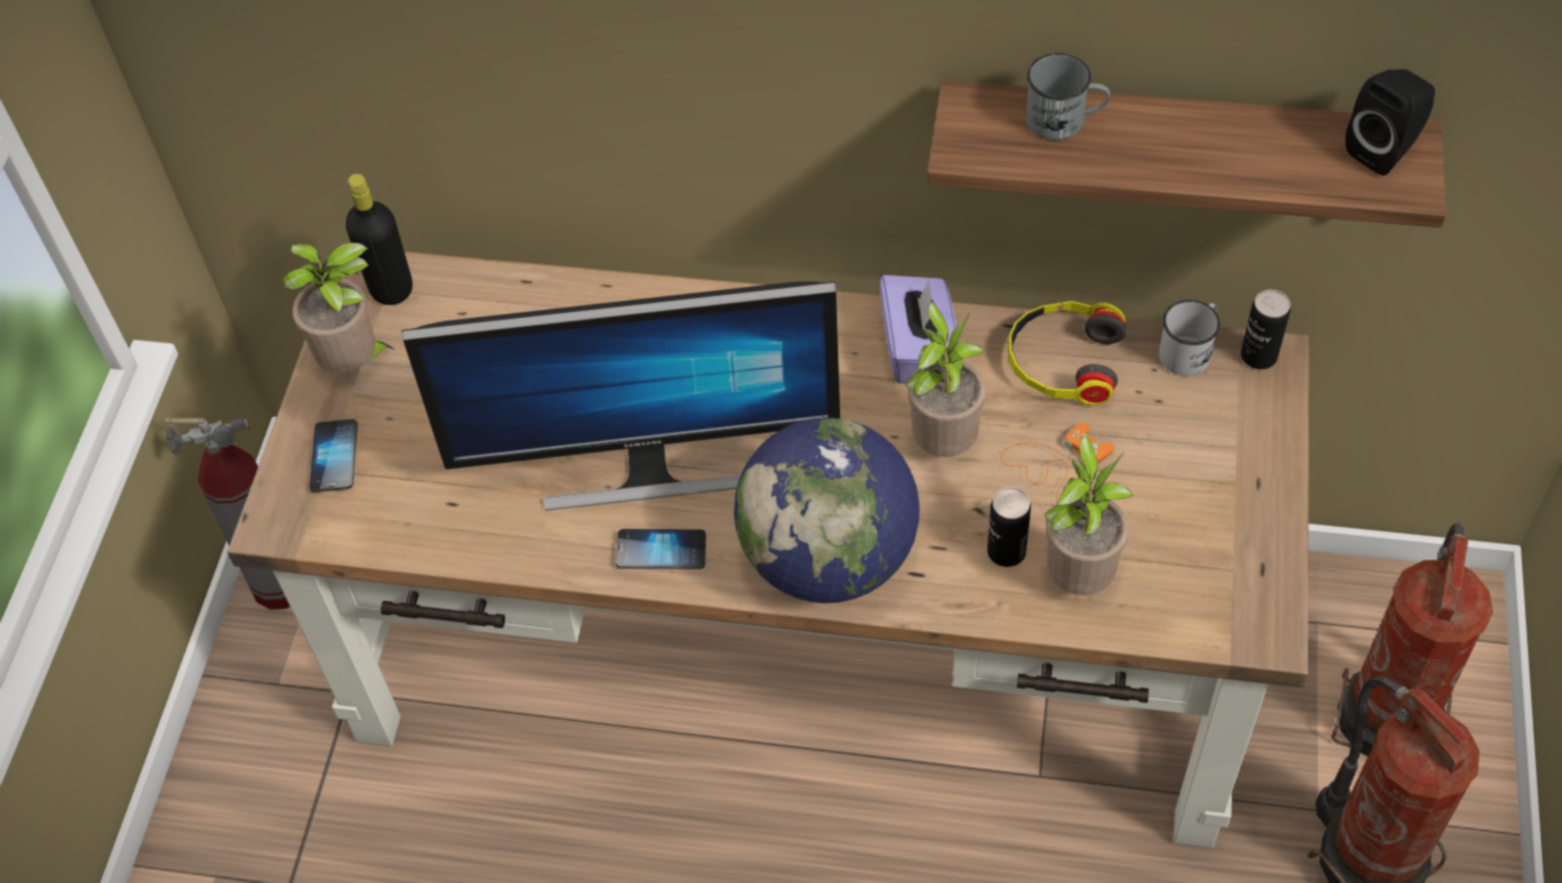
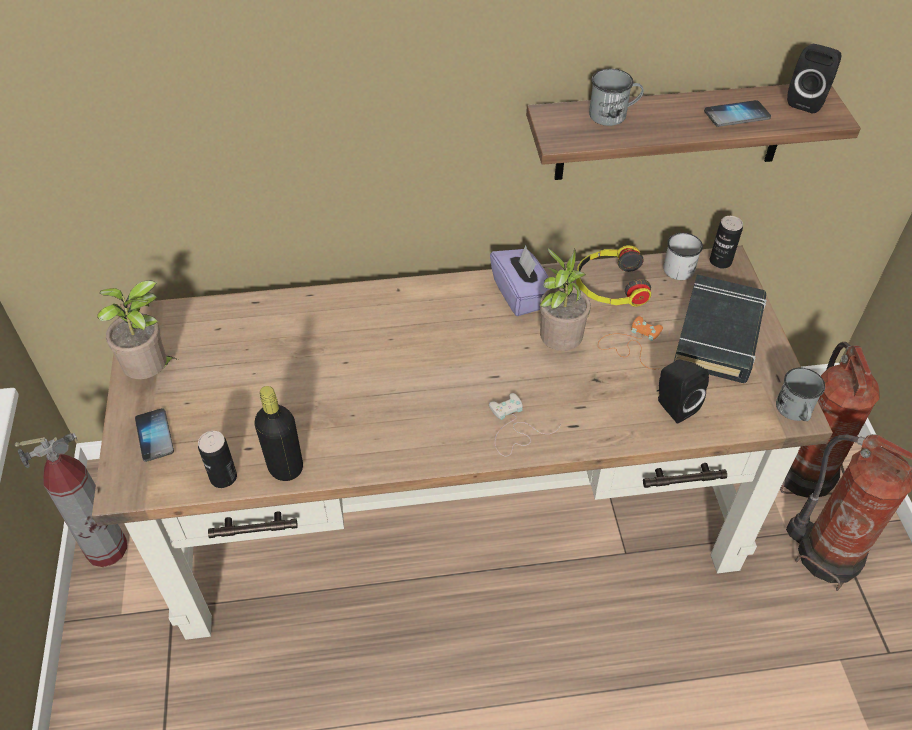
camera: 20 degrees left, 5 degrees down
black bottle [346,174,413,305] -> black bottle moved to [255,386,303,481]
monitor [402,281,840,511] -> none
phone [616,529,706,569] -> phone moved to [704,100,771,127]
globe [734,417,919,603] -> white game controller [489,393,561,456]
can [987,487,1031,567] -> can moved to [198,431,237,488]
potted plant [1044,435,1134,595] -> black speaker [657,360,709,424]
none -> black book [674,274,767,383]
none -> grey mug [776,367,825,421]

